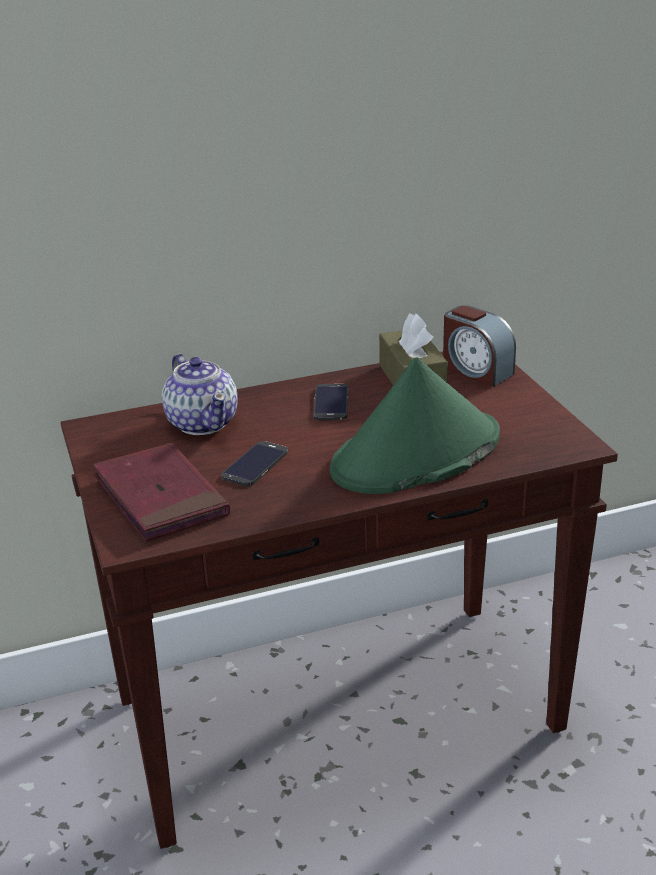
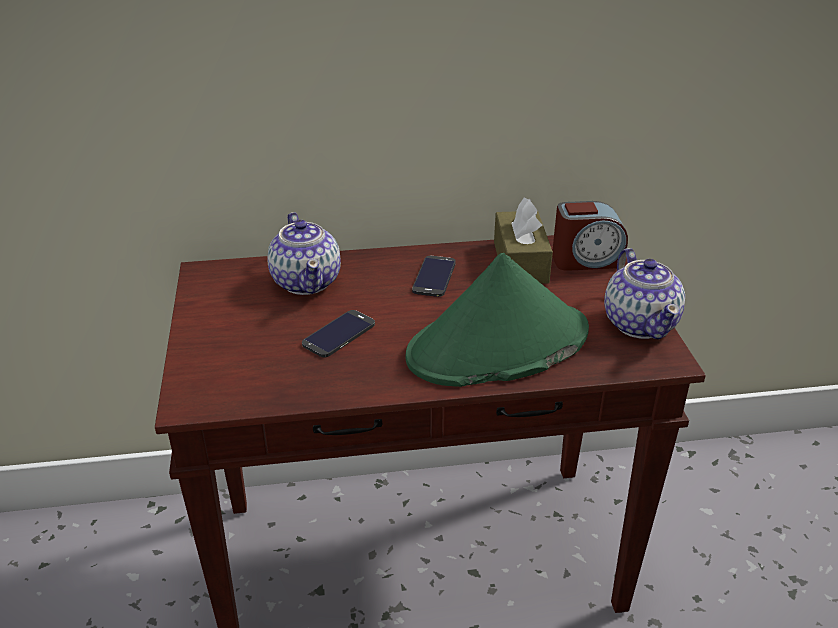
camera: 10 degrees right, 5 degrees up
red book [93,443,230,542] -> none
alarm clock [443,305,516,387] -> alarm clock turned 60 degrees counterclockwise [552,201,628,271]
none -> teapot [604,248,685,340]

